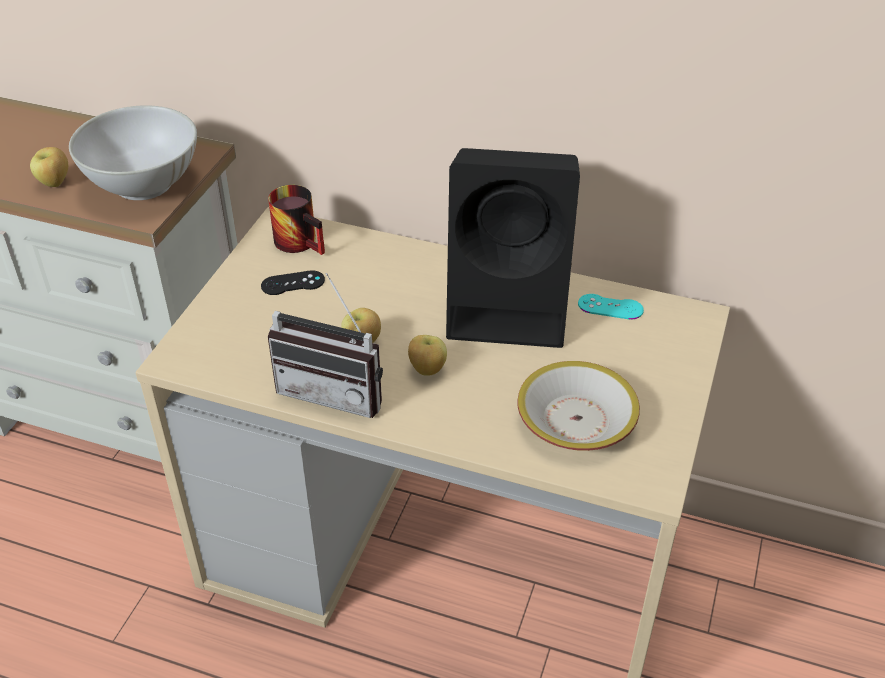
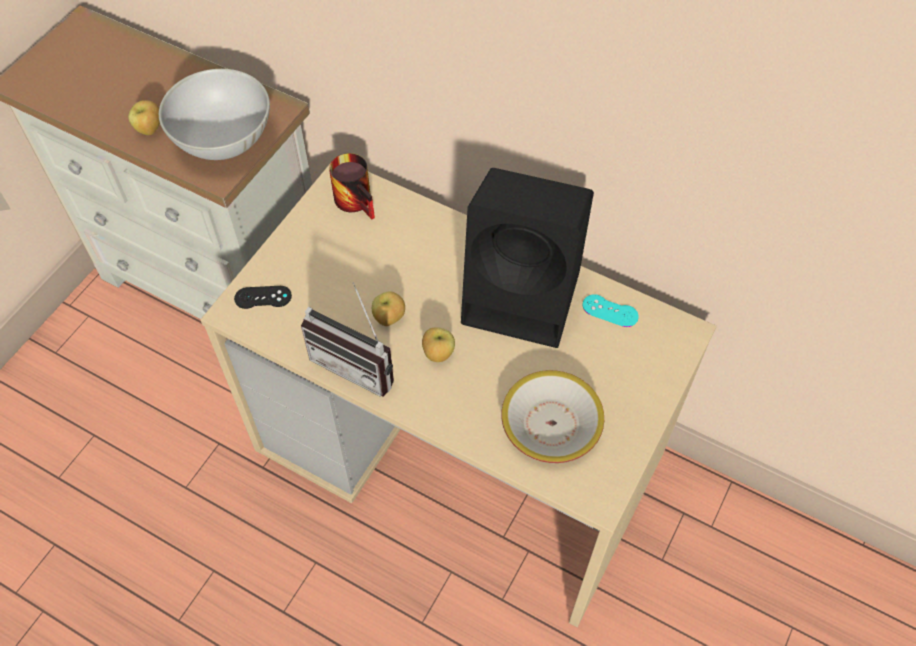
camera: 10 degrees right, 15 degrees up
black game controller [261,270,325,295] -> black game controller moved to [234,286,292,309]

